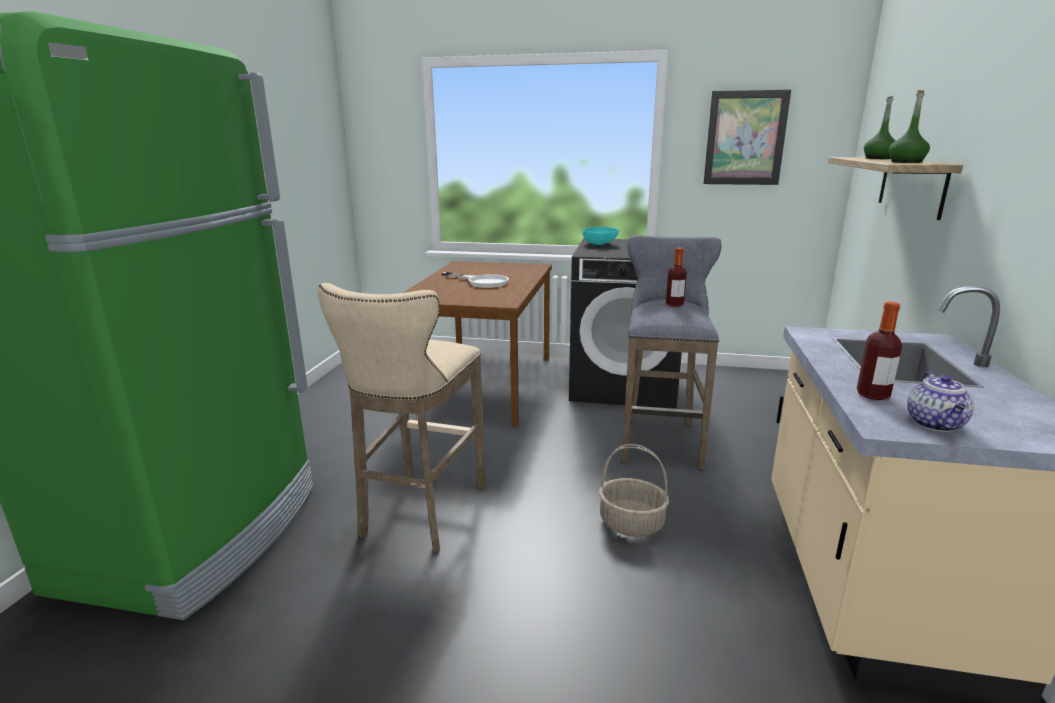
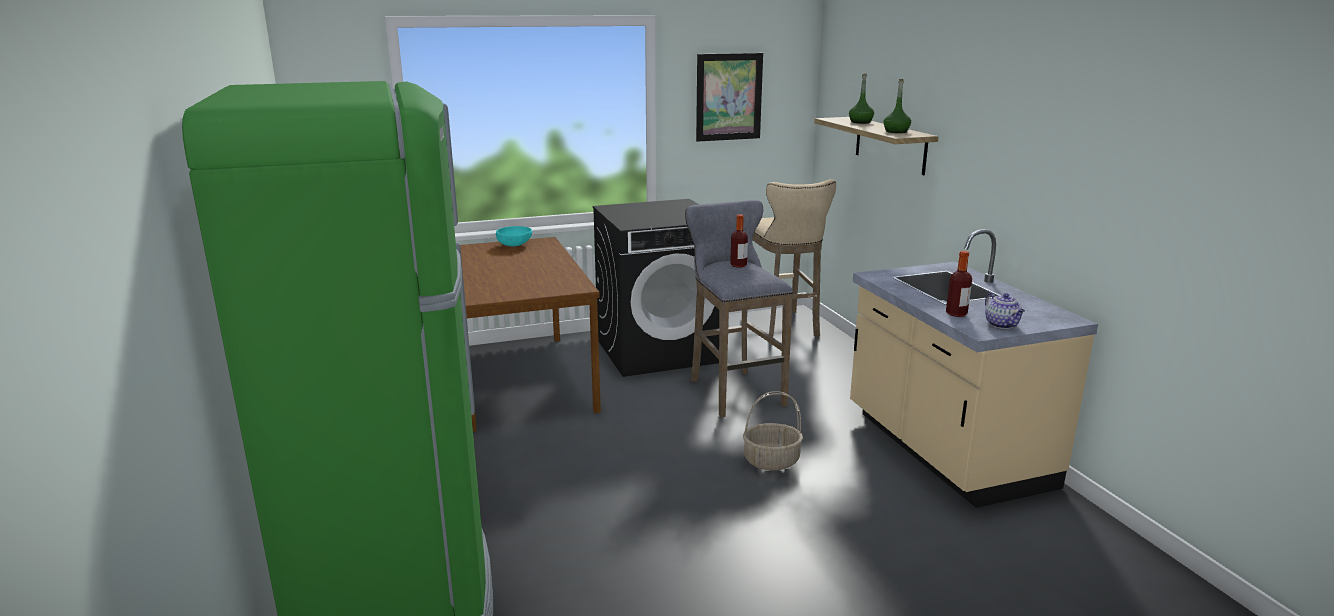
camera: 30 degrees left, 0 degrees up
beige stool [318,283,486,552] -> beige stool moved to [747,179,836,337]
white frying pan [442,272,509,288] -> none
turquoise bowl [583,227,619,245] -> turquoise bowl moved to [496,226,532,246]

